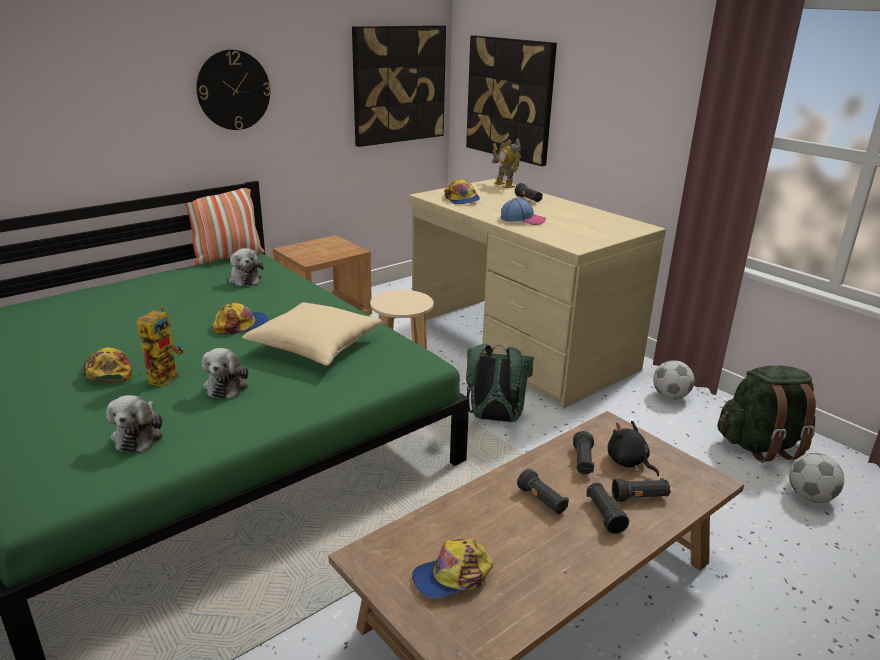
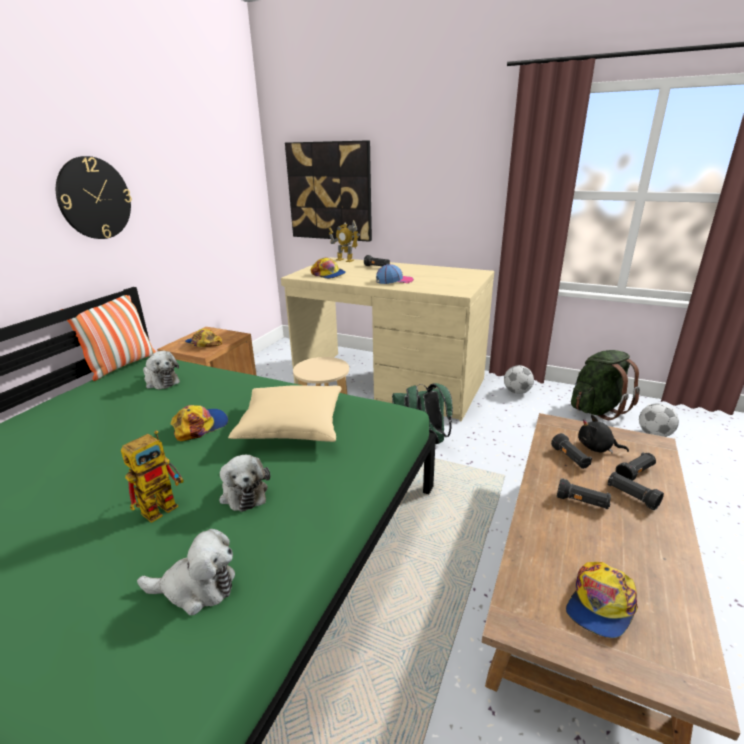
camera: 25 degrees left, 0 degrees up
cap [83,347,132,382] -> cap moved to [185,329,222,347]
plush toy [106,395,163,452] -> plush toy turned 60 degrees counterclockwise [137,529,235,615]
toy robot [137,306,184,387] -> toy robot turned 45 degrees clockwise [121,430,183,523]
picture [352,25,446,147] -> none

